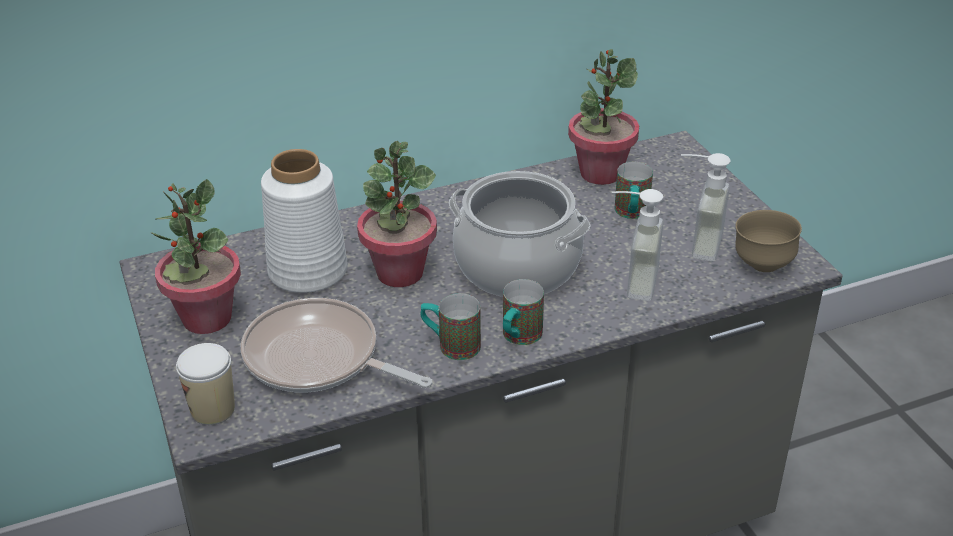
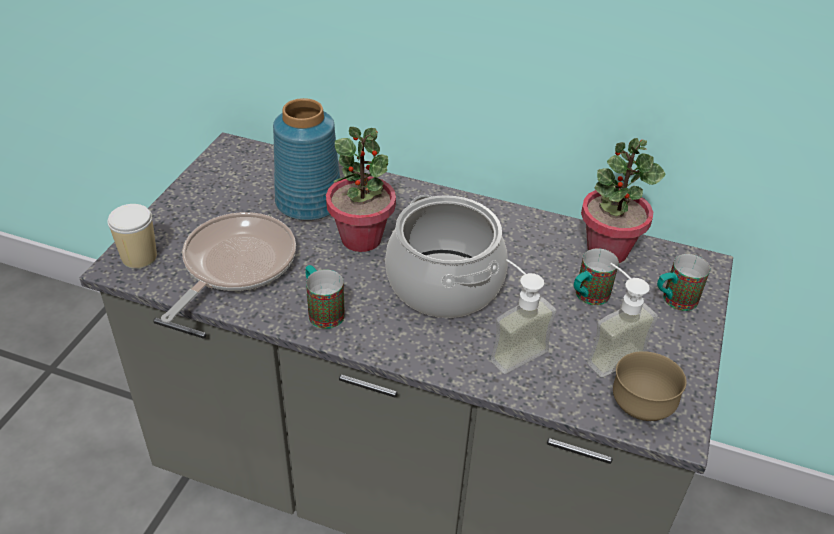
camera: 40 degrees right, 5 degrees up
potted plant [151,179,241,334] -> none
frying pan [241,298,432,392] -> frying pan turned 45 degrees clockwise [161,212,296,323]
white vase [261,149,348,293] -> blue vase [273,98,340,221]
mug [503,279,544,345] -> mug moved to [657,254,710,311]

